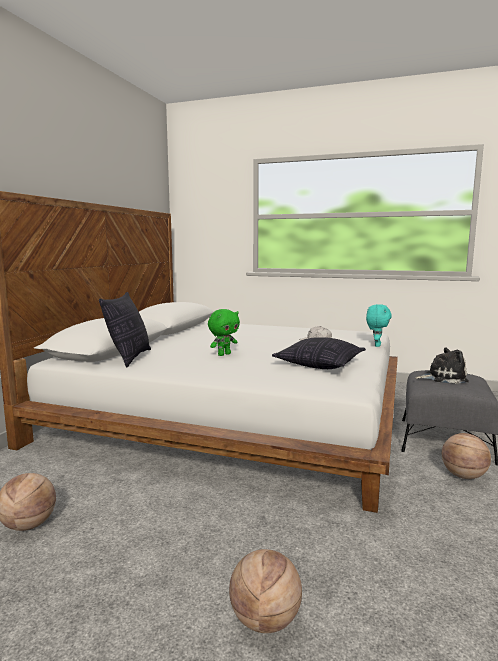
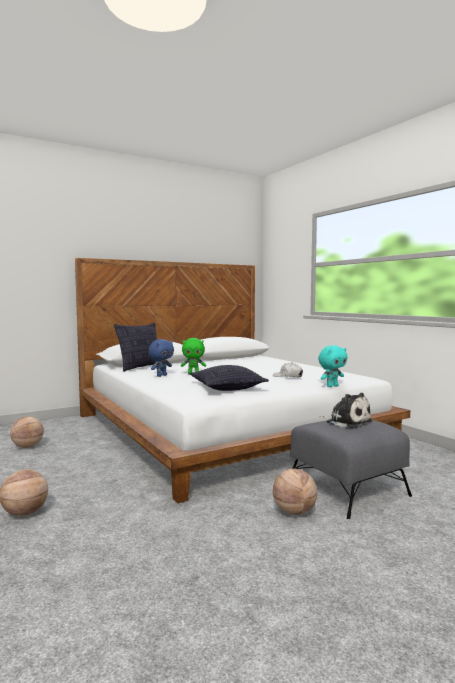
camera: 40 degrees right, 5 degrees down
none -> blue plush toy [148,339,174,377]

